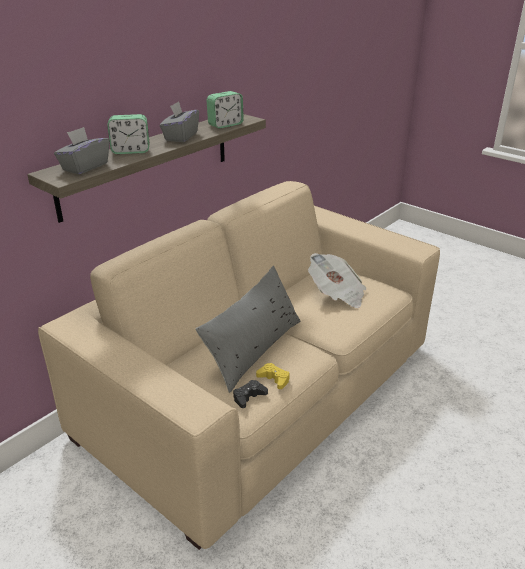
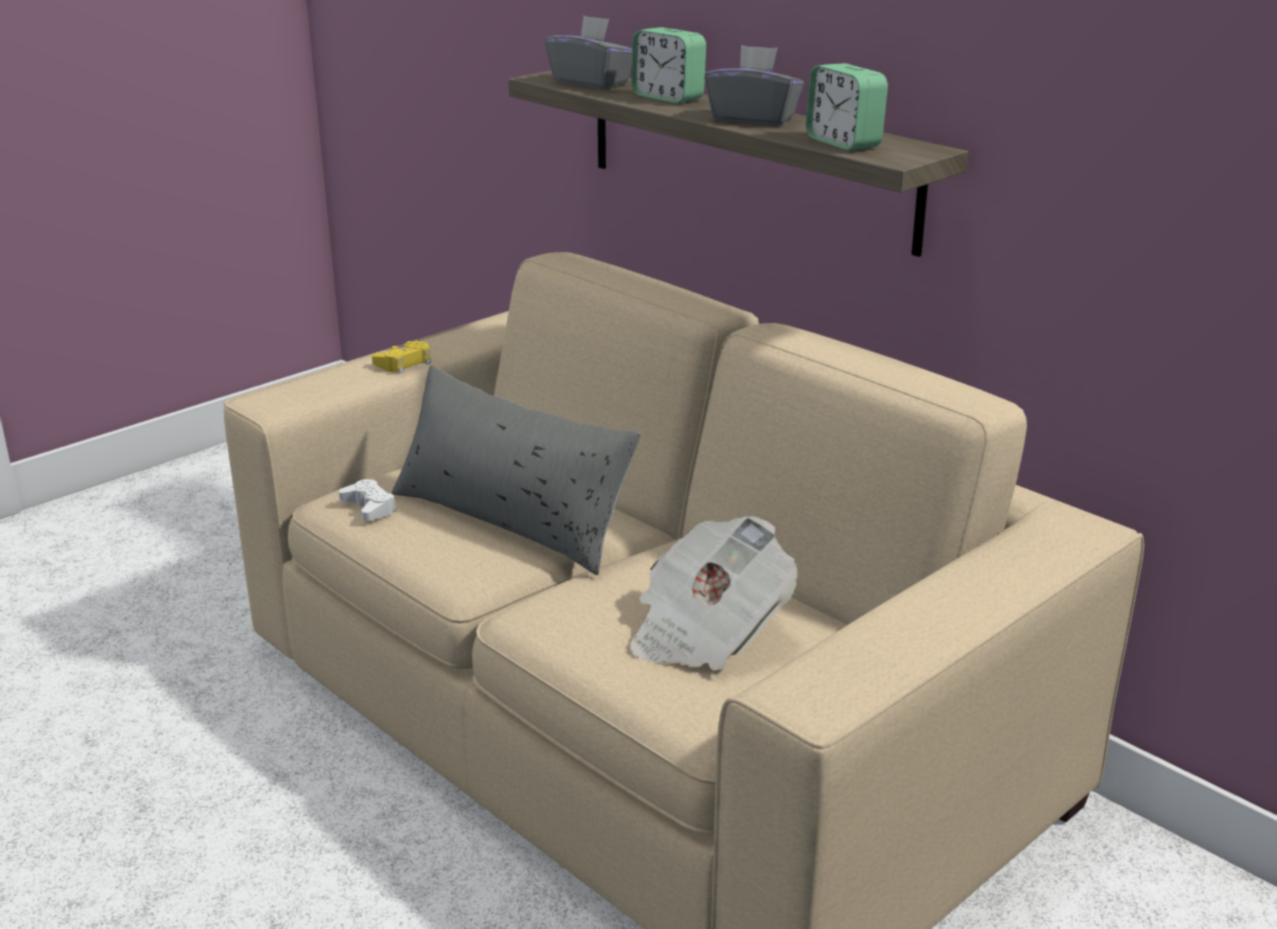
camera: 95 degrees right, 5 degrees down
alarm clock [107,114,149,154] -> alarm clock turned 45 degrees counterclockwise [631,27,706,104]
black game controller [233,380,268,408] -> white game controller [338,479,397,521]
yellow game controller [256,363,290,389] -> yellow game controller moved to [372,341,431,374]

